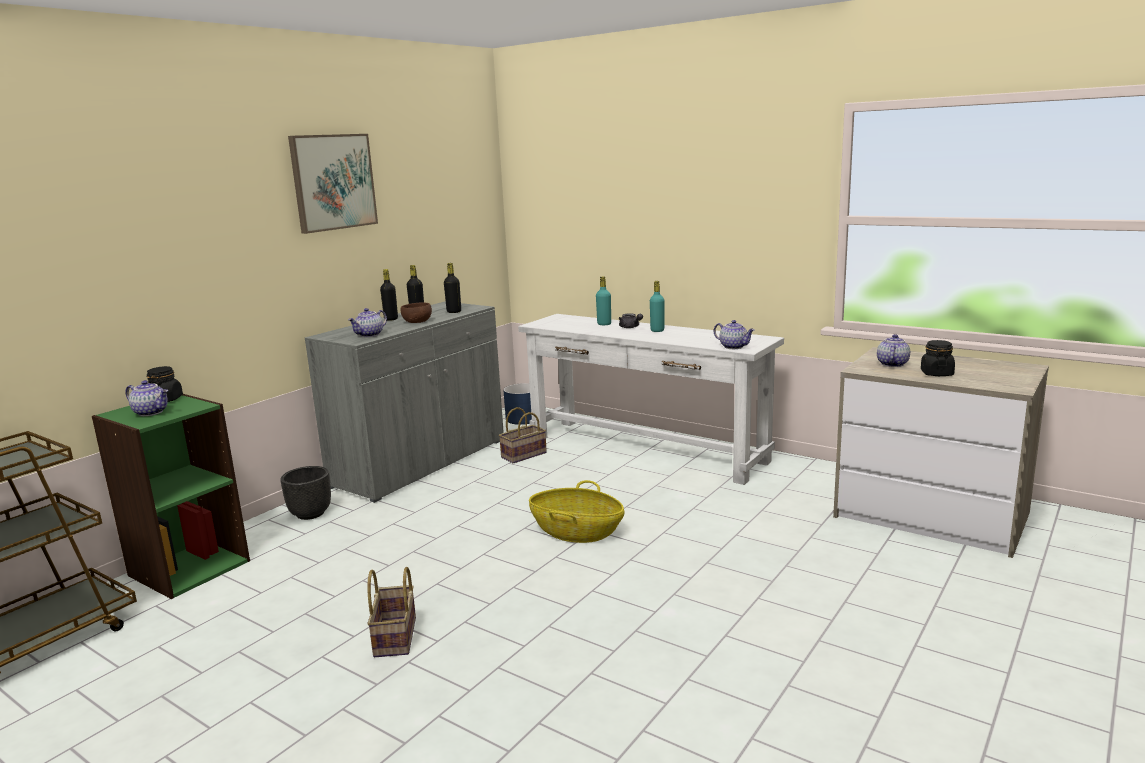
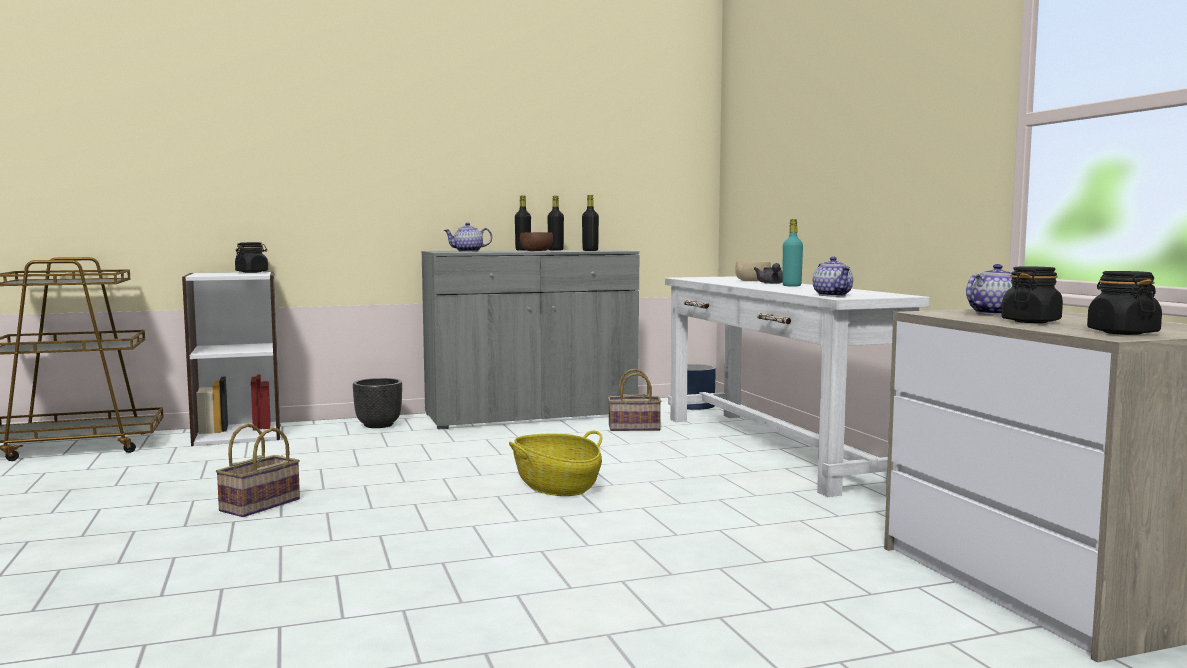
camera: 35 degrees right, 10 degrees down
green bookcase [92,394,250,599] -> white bookcase [182,272,280,446]
teapot [125,380,168,416] -> none
picture [288,134,378,234] -> none
turquoise bottle [596,276,611,325] -> beige bowl [735,261,771,281]
none -> black jar [1087,271,1162,335]

